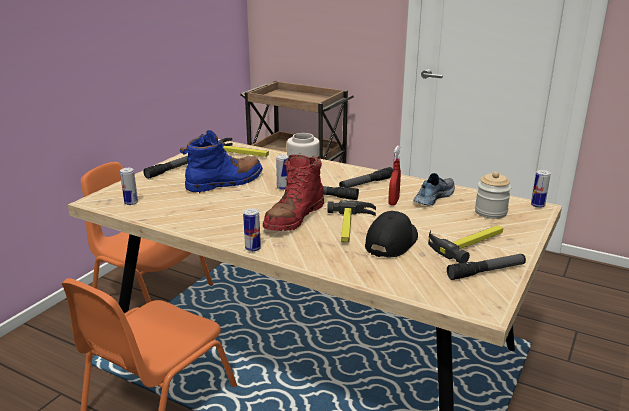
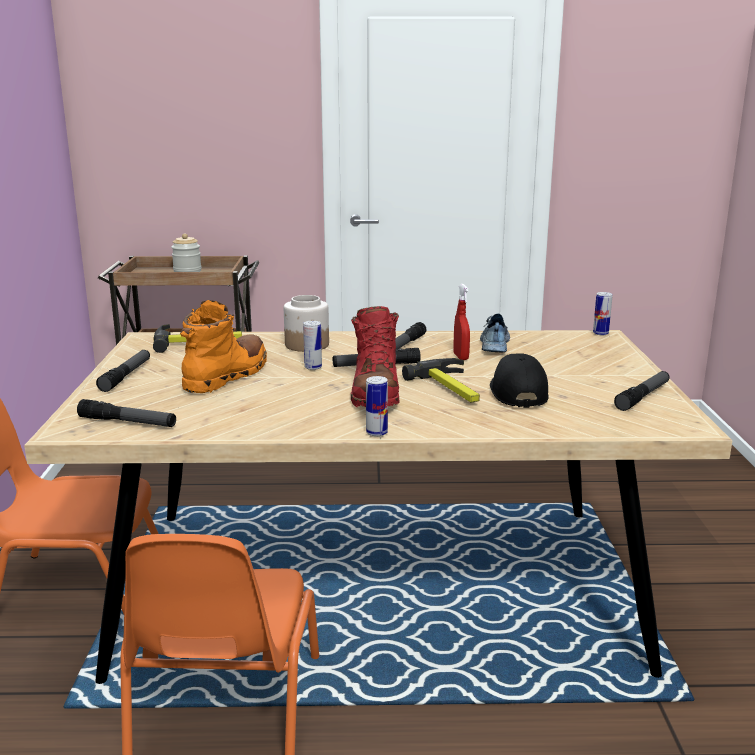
camera: 30 degrees left, 5 degrees down
can [120,168,138,205] -> flashlight [77,399,176,427]
blue boot [180,130,263,193] -> orange boot [180,300,267,393]
hammer [428,225,503,263] -> none
jar [475,172,511,219] -> jar moved to [171,234,202,272]

